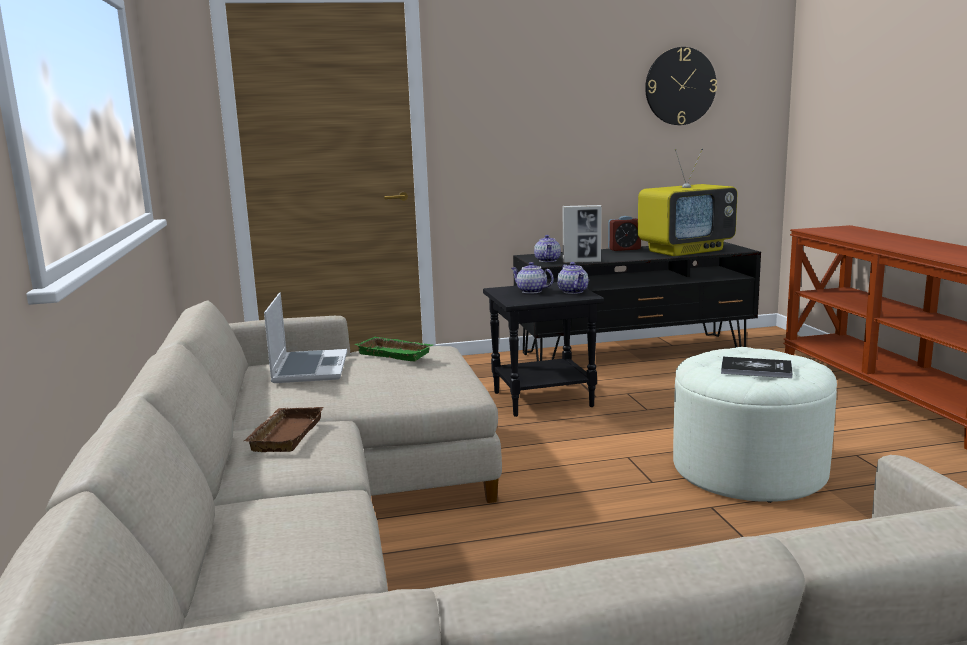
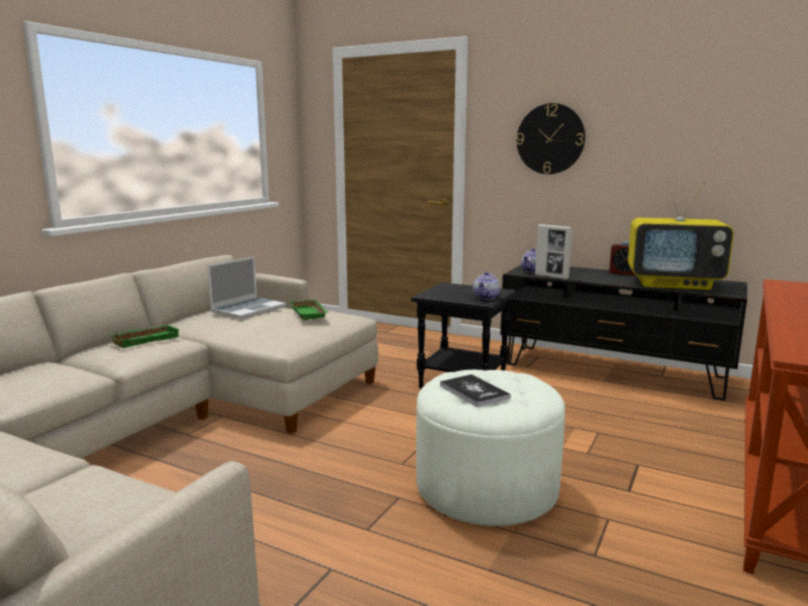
camera: 40 degrees right, 0 degrees up
brown tray [244,407,323,452] -> green tray [108,325,180,348]
teapot [511,262,554,294] -> none
wall clock [645,47,717,125] -> wall clock moved to [516,103,585,174]

